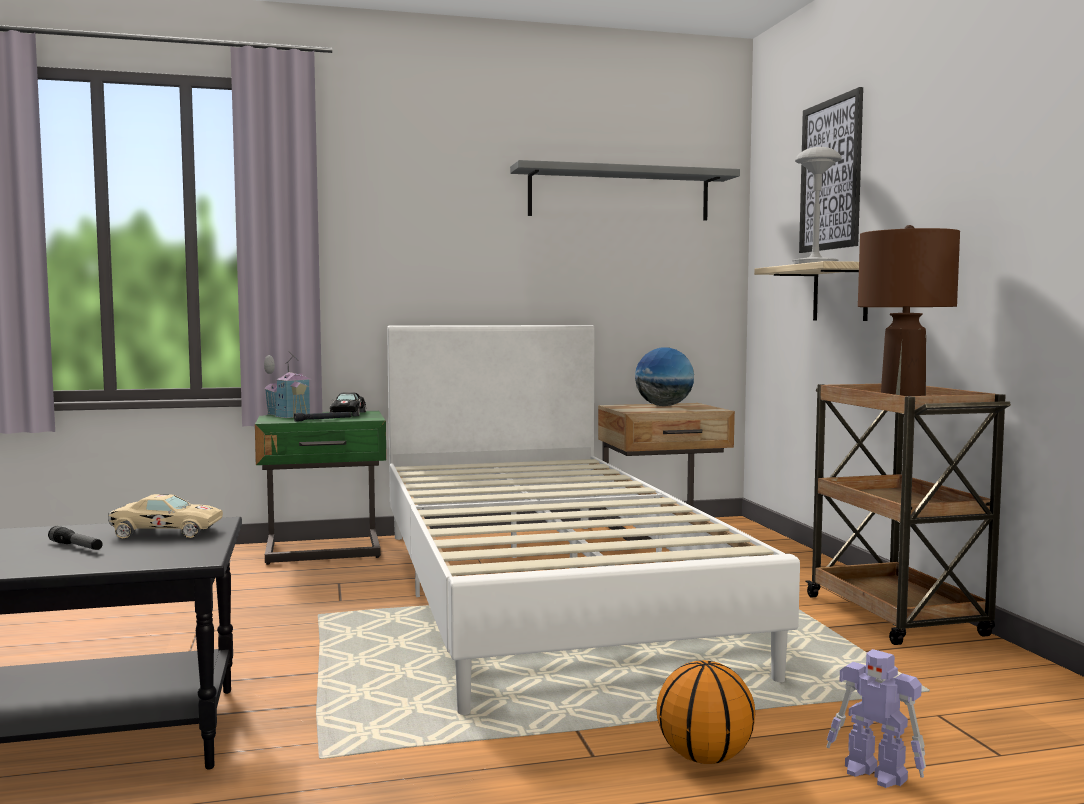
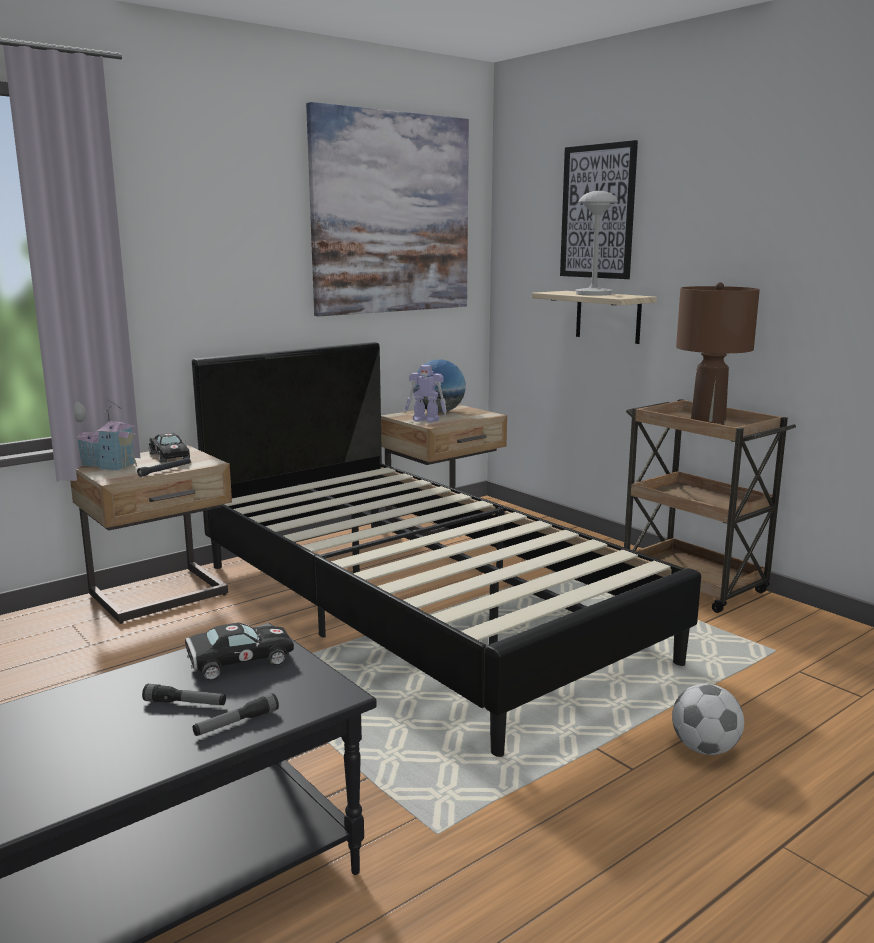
camera: 25 degrees left, 10 degrees up
beige toy car [108,494,223,539] -> black toy car [185,623,294,681]
green nightstand [255,411,386,565] -> beige nightstand [70,445,232,624]
white bed [387,325,800,715] -> black bed [192,342,701,757]
grey shelf [510,160,740,221] -> picture [306,102,469,316]
basketball [656,660,755,764] -> football [672,684,744,755]
toy robot [827,649,926,788] -> toy robot moved to [405,365,446,423]
none -> flashlight [193,693,279,736]

